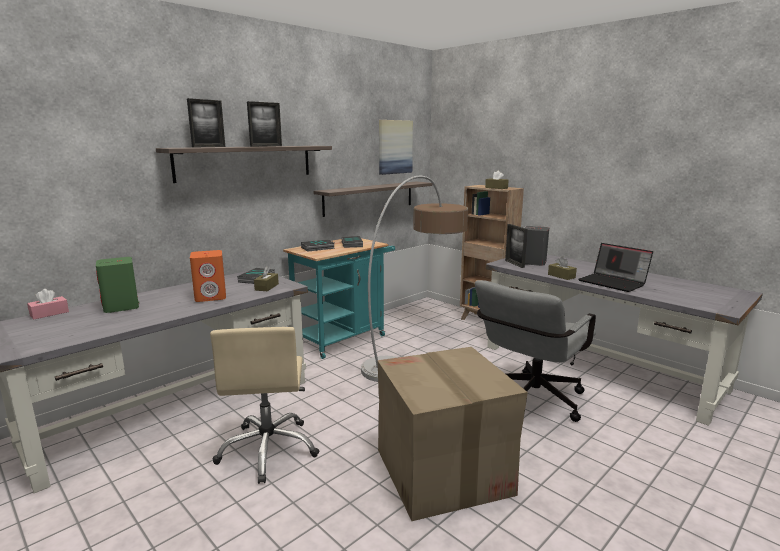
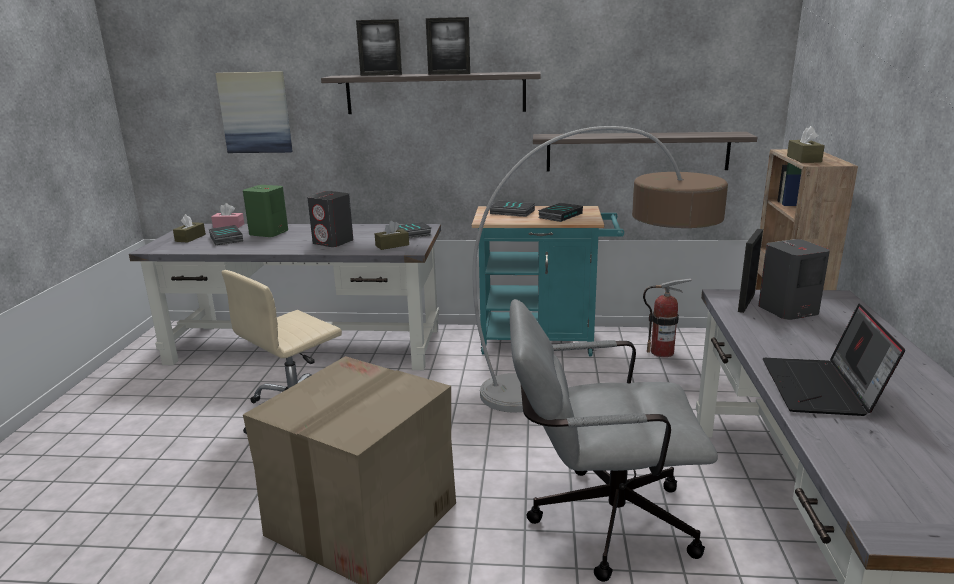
camera: 50 degrees right, 5 degrees up
orange speaker [190,250,226,302] -> grey speaker [307,191,353,247]
picture [379,120,413,175] -> picture moved to [215,71,293,153]
brown tissue box [548,257,577,280] -> brown tissue box moved to [173,214,206,243]
none -> book [209,225,243,245]
none -> fire extinguisher [643,278,692,357]

